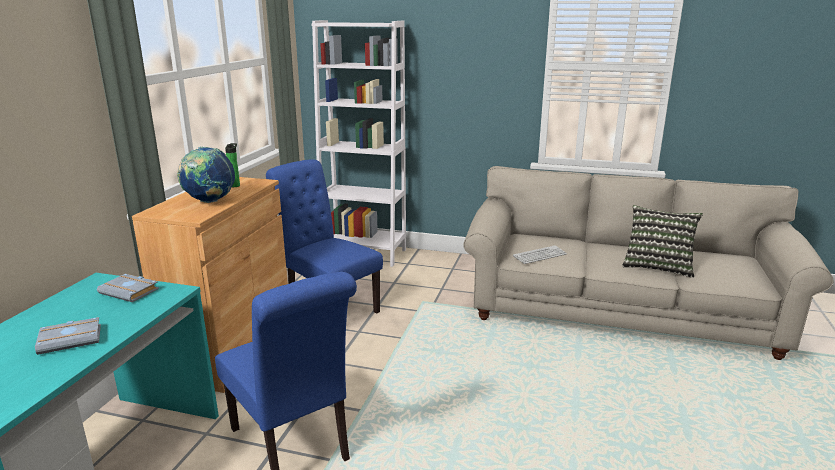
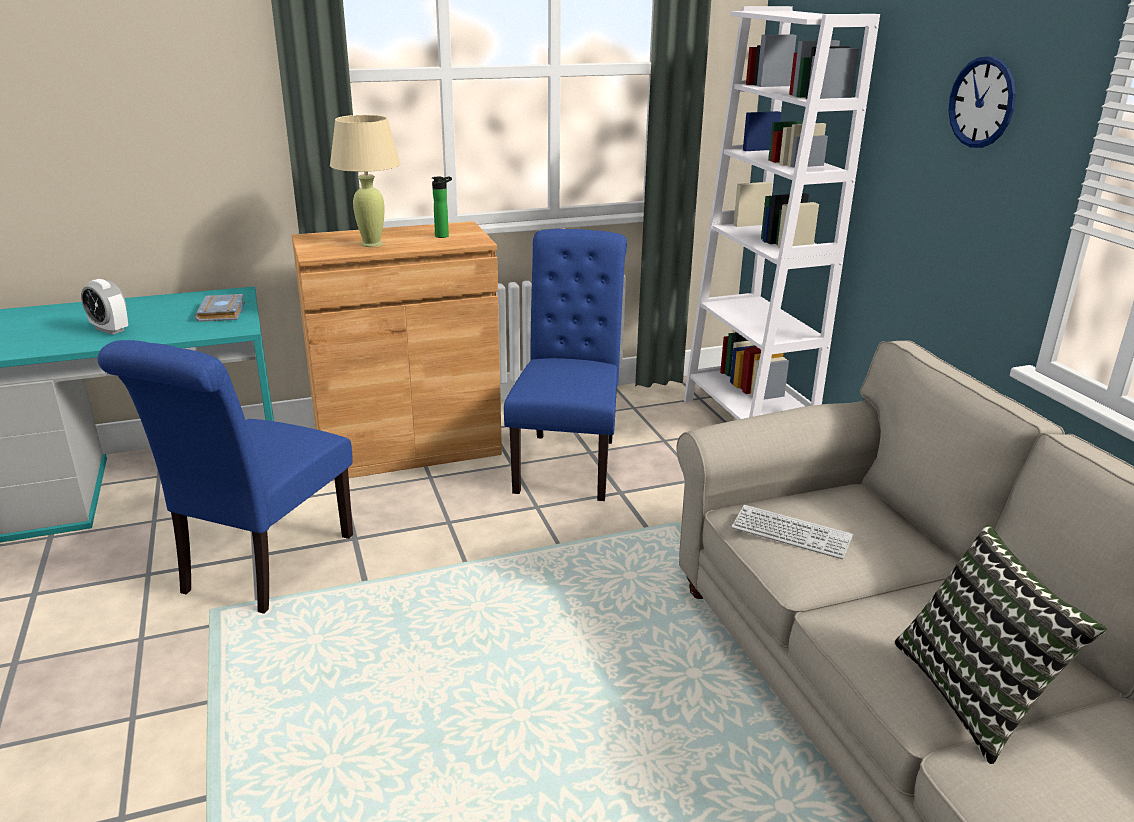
camera: 55 degrees right, 5 degrees up
grey book [35,317,101,355] -> alarm clock [81,279,128,335]
globe [177,146,235,203] -> beige table lamp [330,115,400,247]
none -> wall clock [948,56,1016,148]

